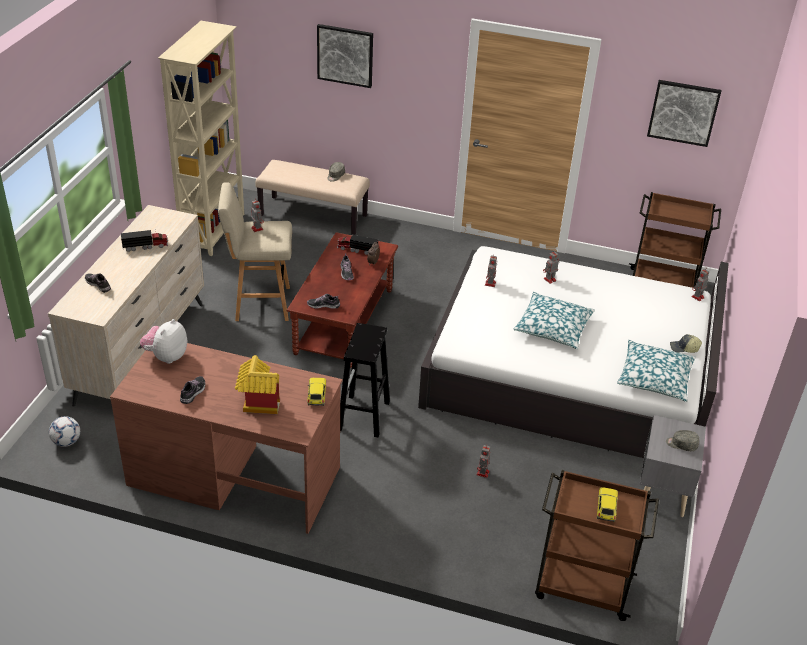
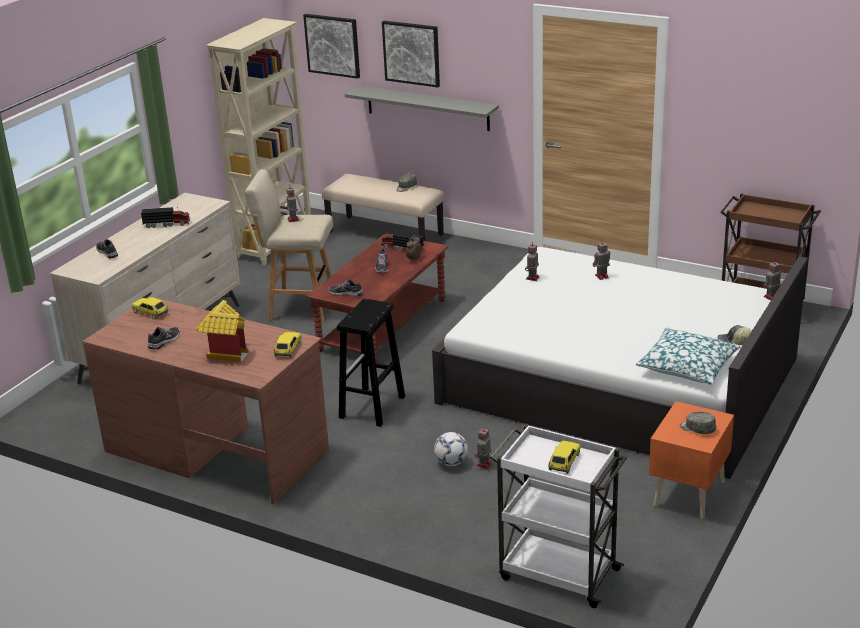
camera: 15 degrees right, 10 degrees down
football [49,416,80,447] -> football moved to [434,432,468,466]
plush toy [140,319,187,364] -> toy car [132,297,168,319]
pillow [513,292,595,349] -> none
brown cart [535,470,659,621] -> white cart [490,424,627,608]
grey nightstand [639,415,706,517] -> orange nightstand [649,401,734,519]
picture [647,80,721,147] -> picture moved to [303,14,360,79]
none -> grey shelf [345,86,499,131]

